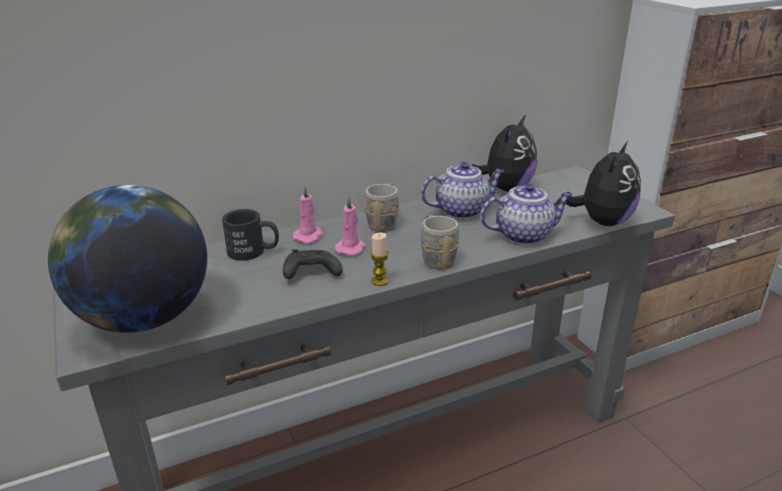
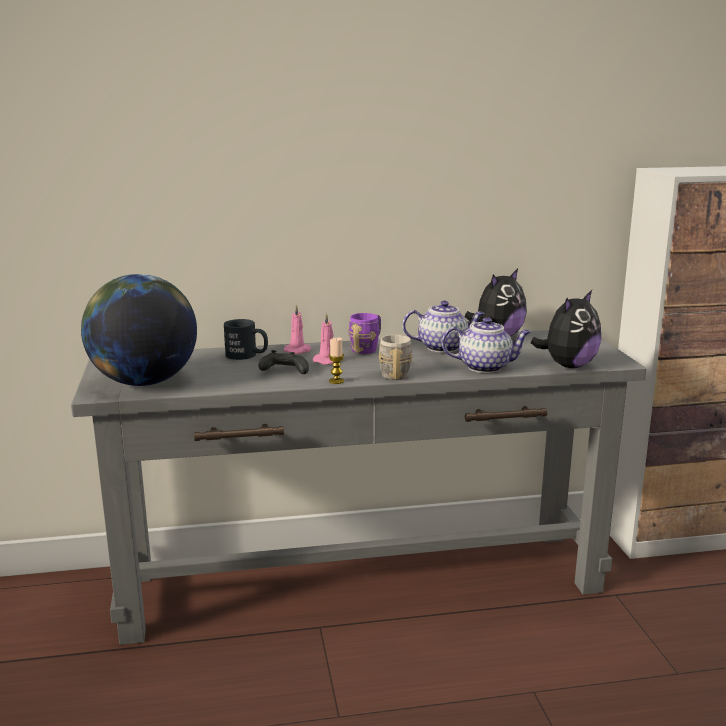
camera: 15 degrees right, 10 degrees down
grey mug [364,183,399,232] -> purple mug [348,313,381,354]

